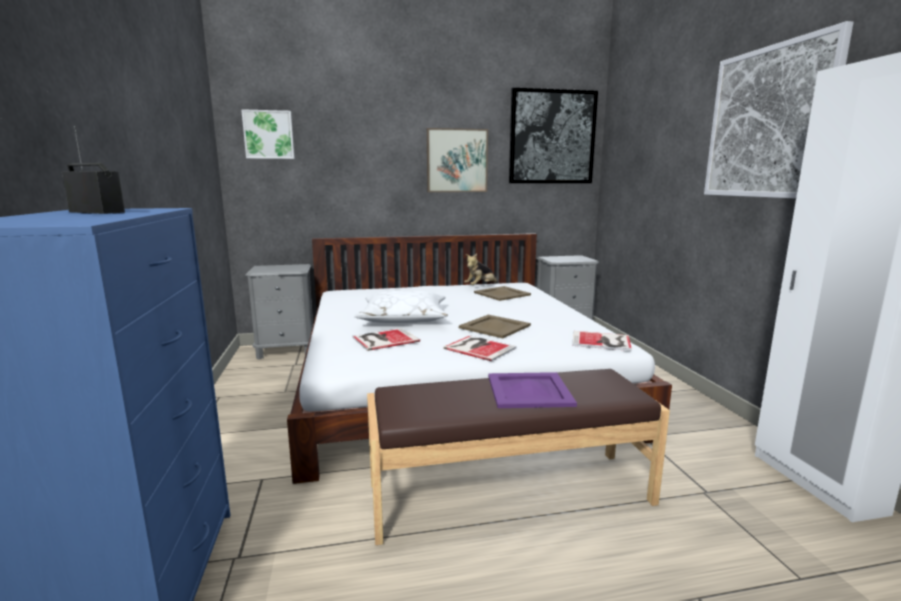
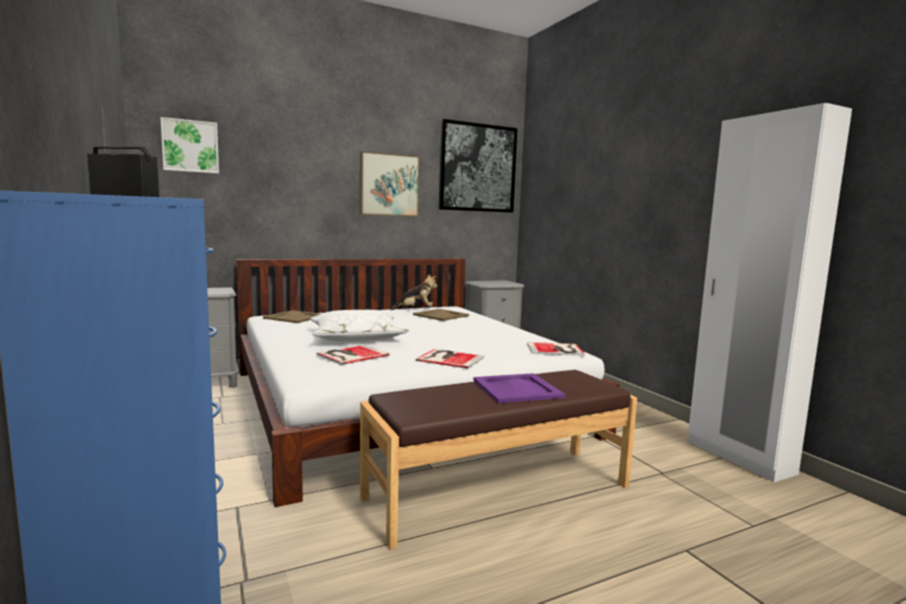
camera: 15 degrees left, 5 degrees down
beige tray [459,315,531,338] -> beige tray moved to [263,310,320,323]
plush toy [464,254,498,285] -> plush toy turned 135 degrees counterclockwise [391,274,438,310]
picture [704,21,854,199] -> none

